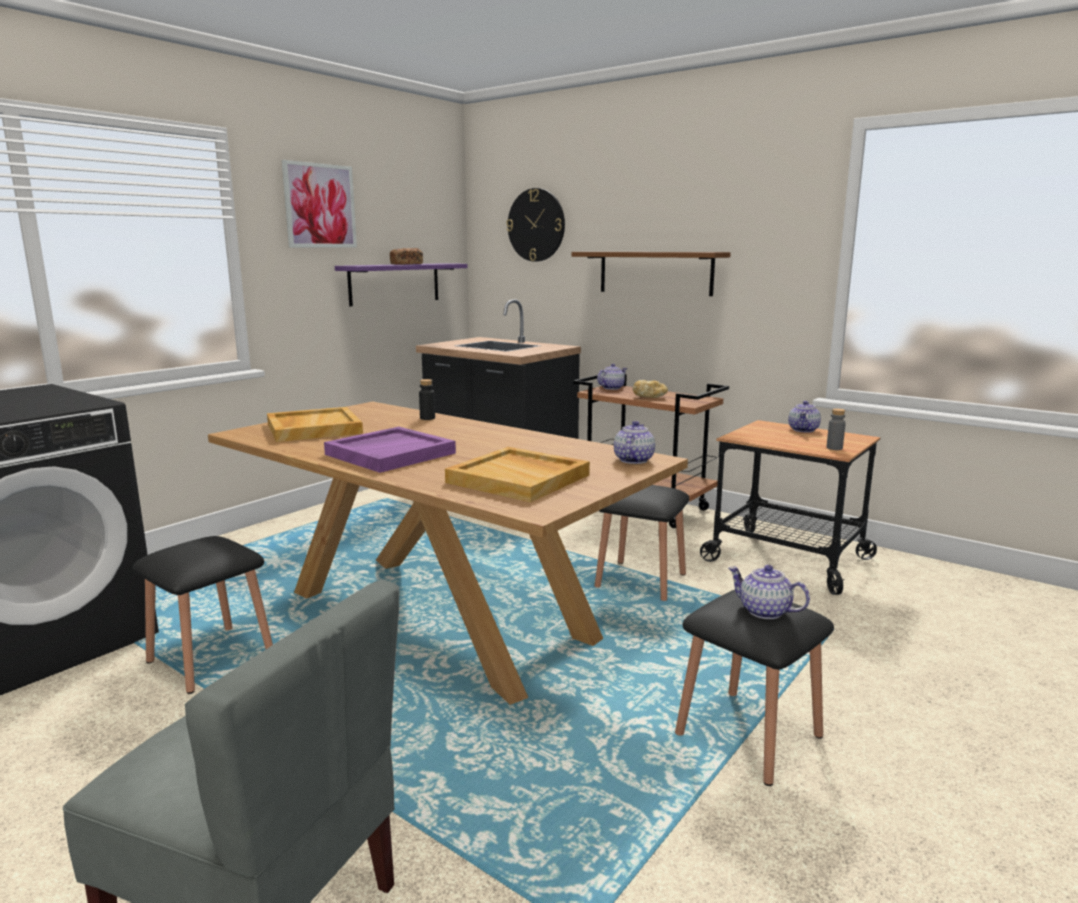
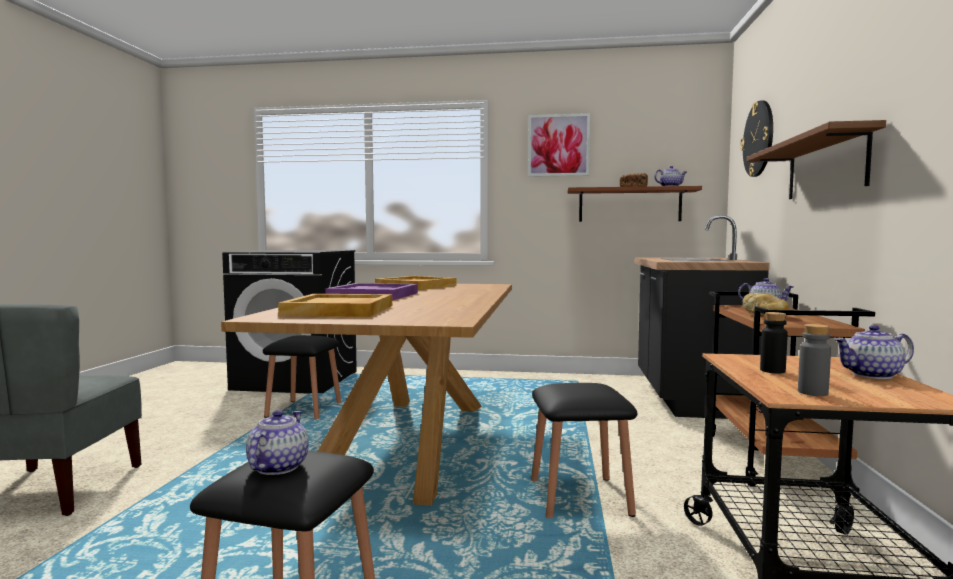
camera: 60 degrees right, 10 degrees down
purple shelf [335,263,468,306] -> brown shelf [568,186,702,222]
black bottle [419,379,435,420] -> black bottle moved to [760,312,788,374]
teapot [614,421,655,464] -> teapot moved to [654,166,687,186]

